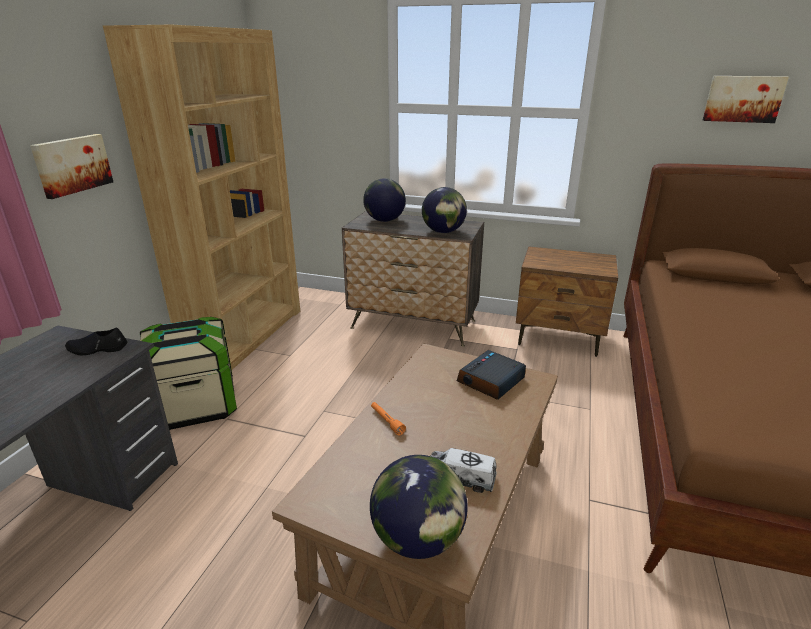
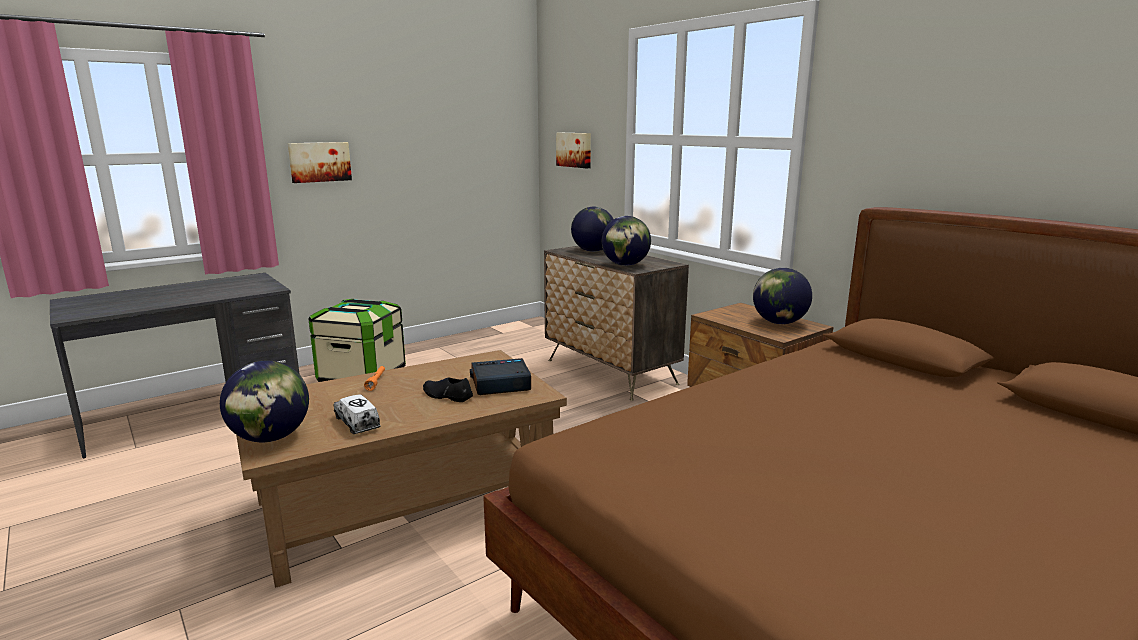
camera: 35 degrees right, 10 degrees down
black shoe [65,327,127,355] -> black shoe moved to [423,377,473,402]
brown bookcase [103,24,300,370] -> none
picture [703,76,789,123] -> picture moved to [556,133,591,168]
none -> globe [753,268,812,324]

